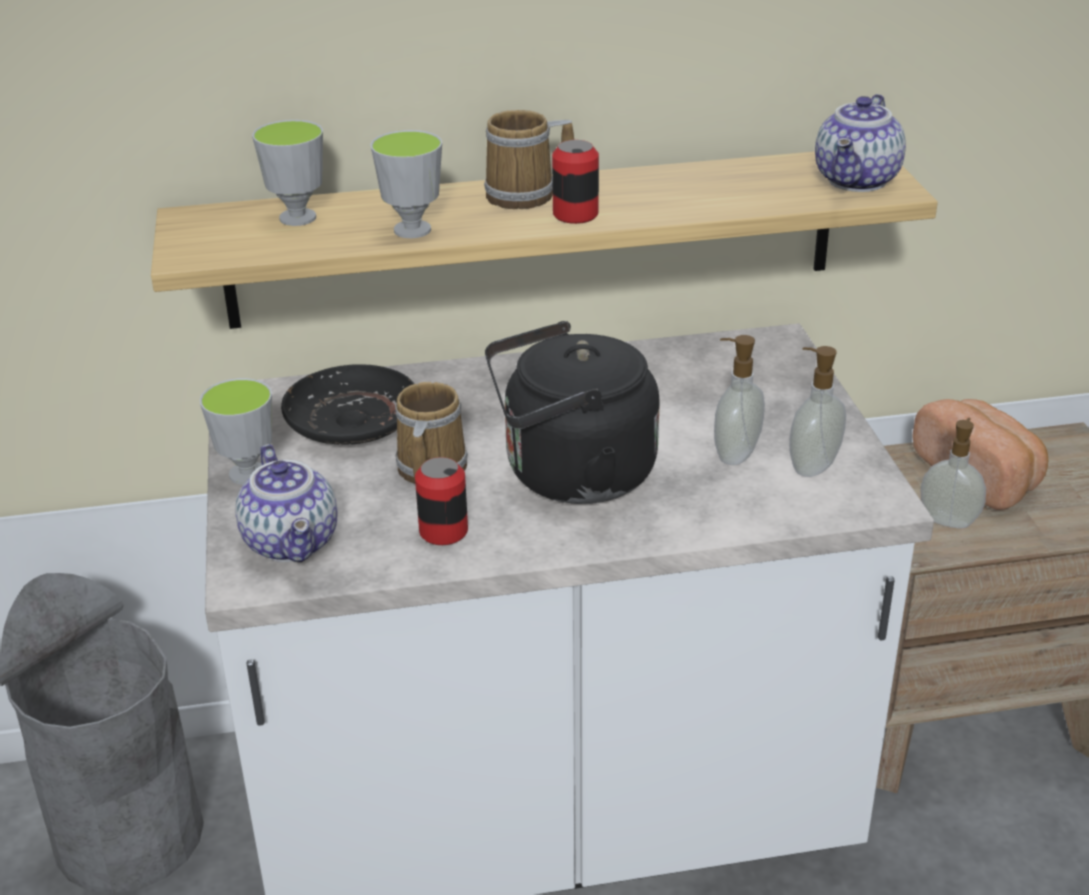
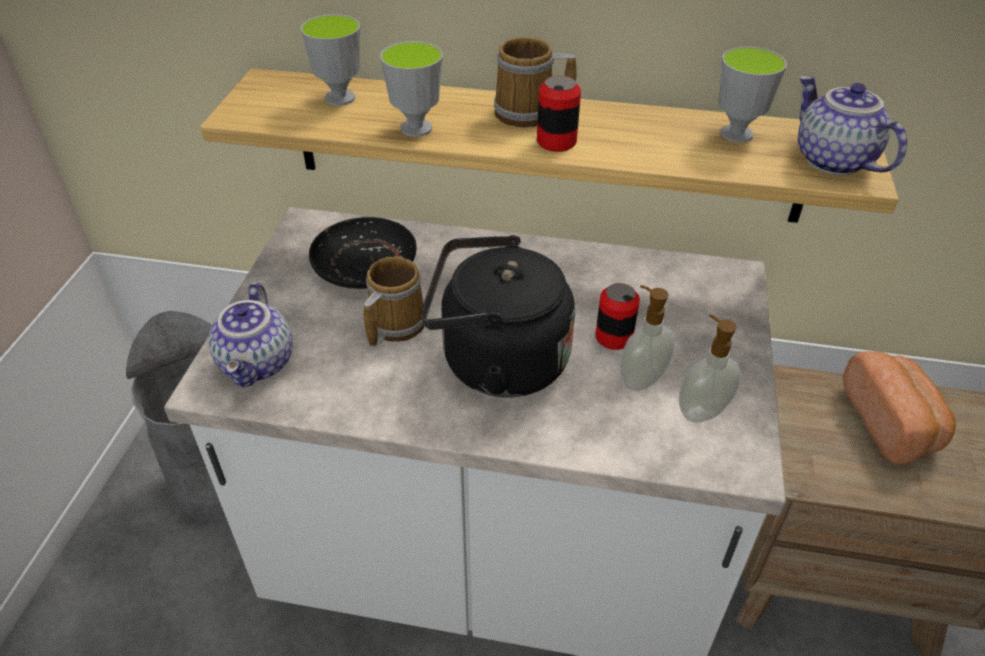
camera: 20 degrees right, 10 degrees up
cup [200,378,272,485] -> cup moved to [718,46,787,143]
can [415,457,468,545] -> can moved to [595,283,640,350]
teapot [815,94,906,192] -> teapot turned 105 degrees clockwise [798,76,907,175]
soap dispenser [921,418,986,528] -> none

